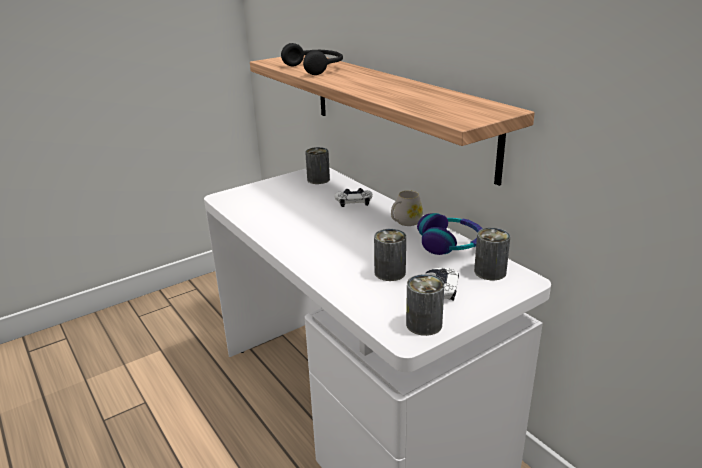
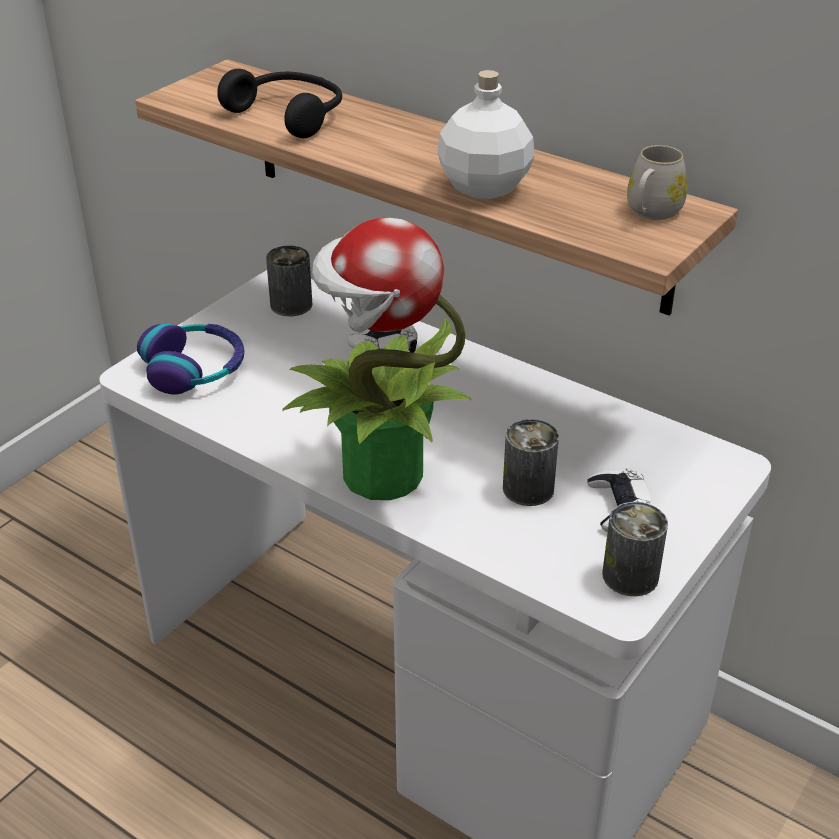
camera: 20 degrees left, 10 degrees up
white mug [391,190,423,226] -> white mug moved to [627,145,687,220]
headphones [417,213,482,255] -> headphones moved to [137,323,244,394]
can [474,228,510,280] -> none
none -> potted plant [282,218,472,500]
none -> white bottle [437,70,534,199]

